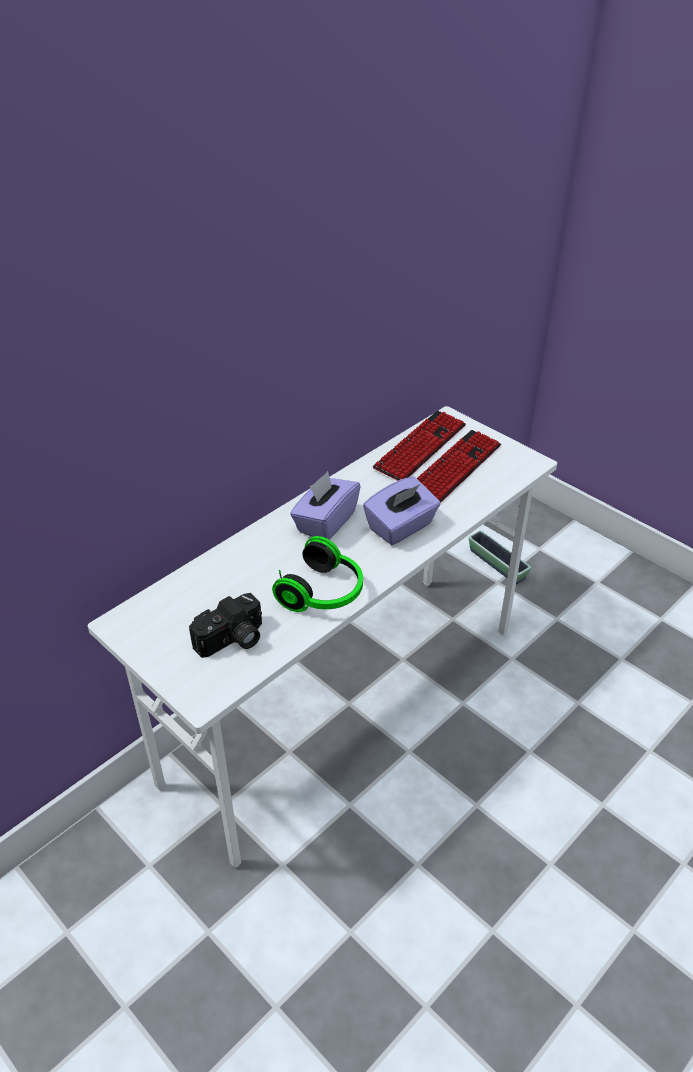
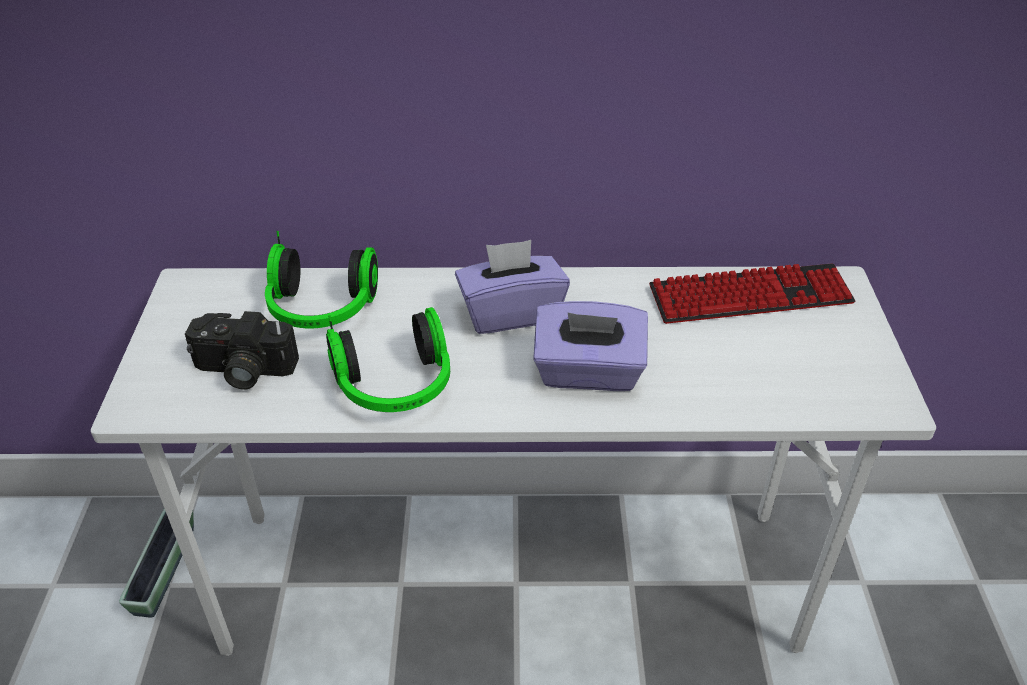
camera: 45 degrees right, 0 degrees up
keyboard [417,430,501,503] -> none
planter [469,530,531,585] -> planter moved to [119,508,194,618]
none -> headphones [265,231,378,328]

